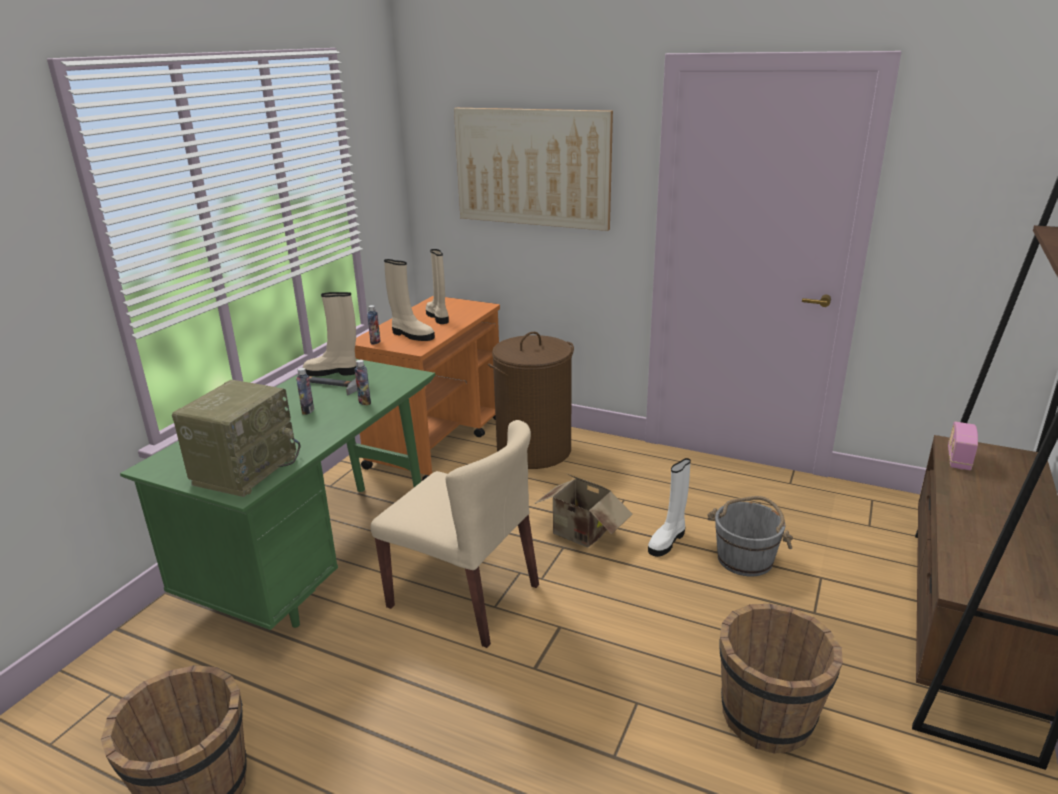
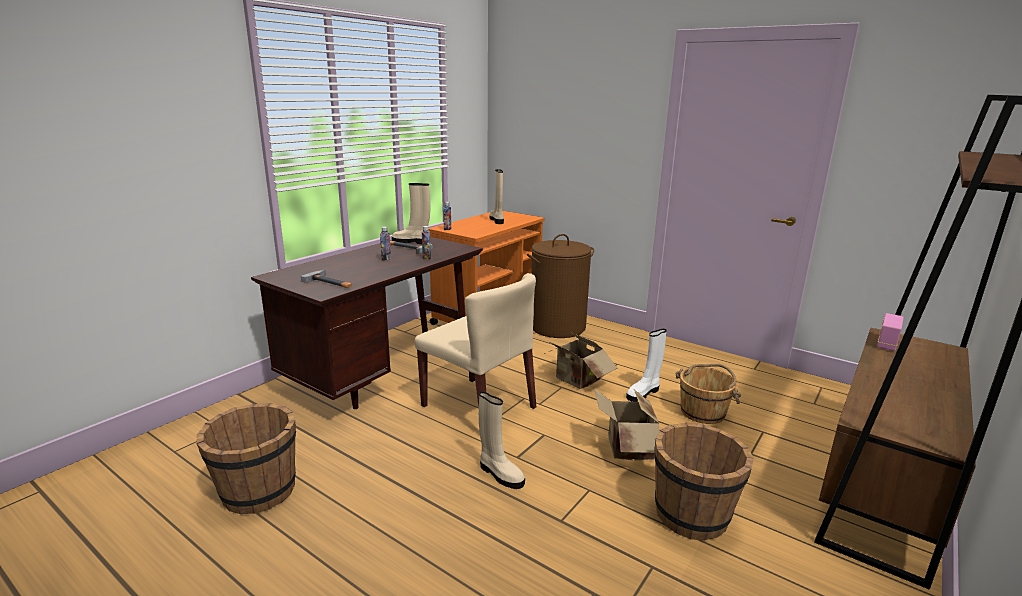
camera: 10 degrees right, 5 degrees down
green desk [120,359,435,630] -> brown desk [251,237,483,409]
radio [172,380,300,497] -> hammer [301,270,352,288]
beige boot [384,259,435,341] -> beige boot moved to [479,392,525,489]
picture [454,108,613,231] -> none
grey bucket [707,496,793,576] -> brown bucket [675,364,741,424]
none -> cardboard box [594,388,659,460]

